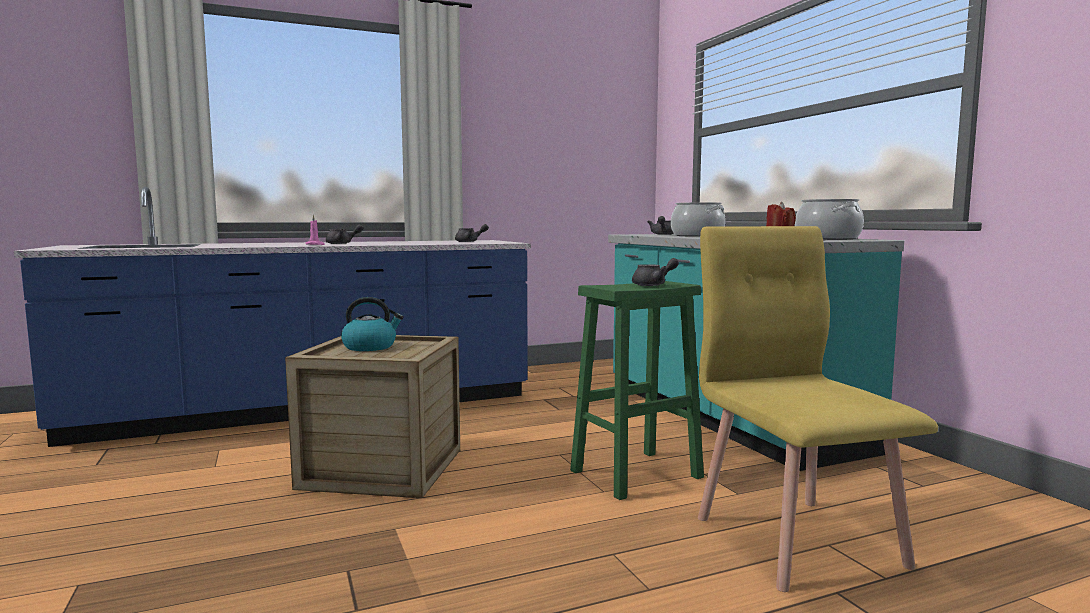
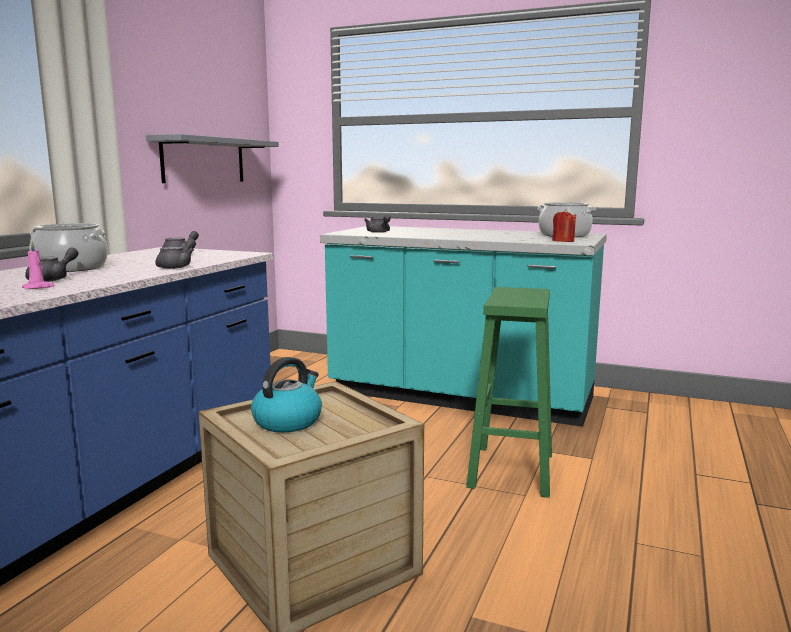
camera: 45 degrees left, 5 degrees up
grey teapot [632,258,679,286] -> grey teapot moved to [155,239,196,269]
cooking pot [671,202,726,237] -> cooking pot moved to [30,223,108,272]
yellow chair [698,226,938,592] -> none
none -> grey shelf [146,134,279,183]

